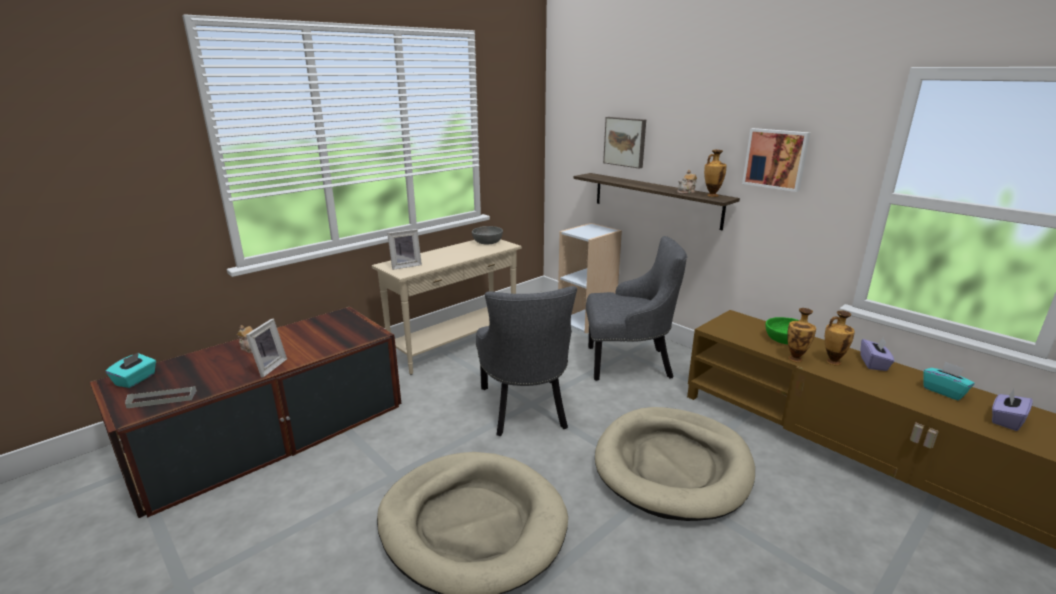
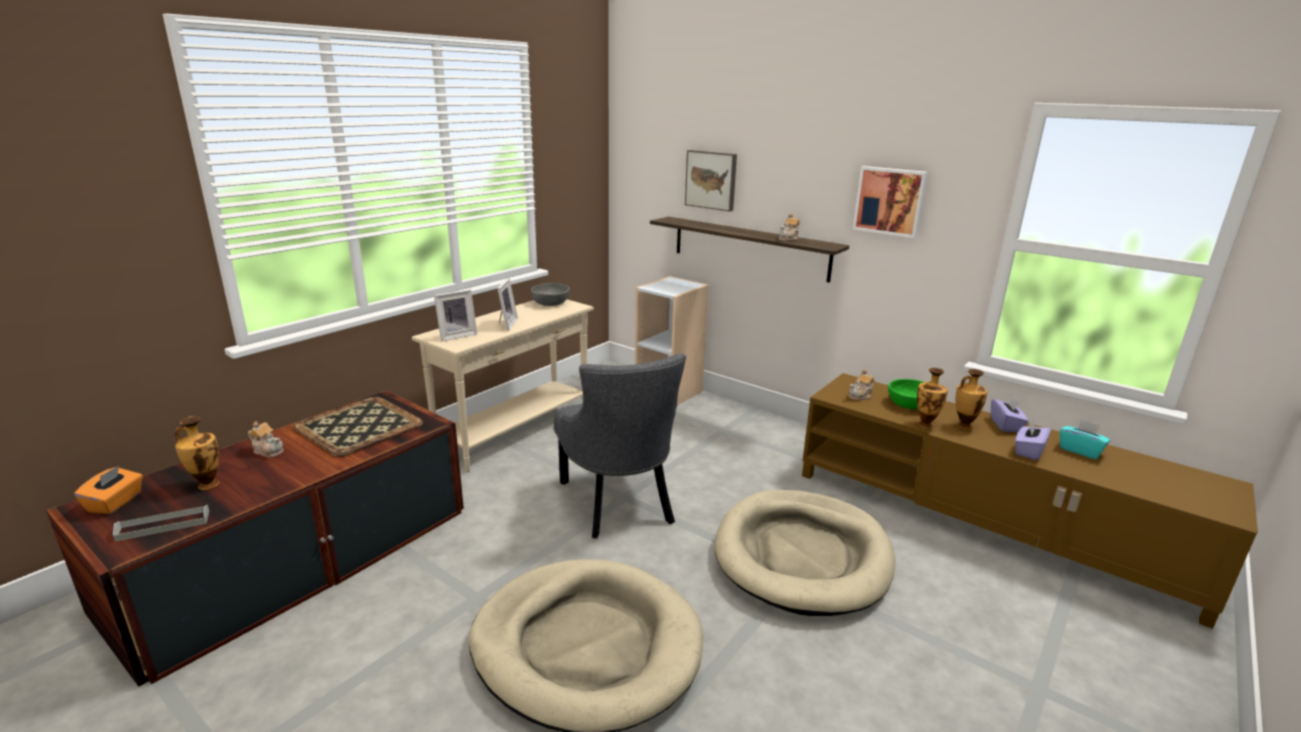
camera: 10 degrees left, 0 degrees up
turquoise tissue box [106,352,156,388] -> orange tissue box [74,465,143,514]
picture frame [246,319,287,378] -> picture frame moved to [497,278,518,331]
grey armchair [586,236,687,381] -> none
vase [704,150,727,197] -> vase moved to [175,416,219,490]
purple tissue box [992,389,1033,431] -> purple tissue box moved to [1015,419,1051,460]
none -> tray [293,397,423,457]
none -> teapot [848,369,875,400]

